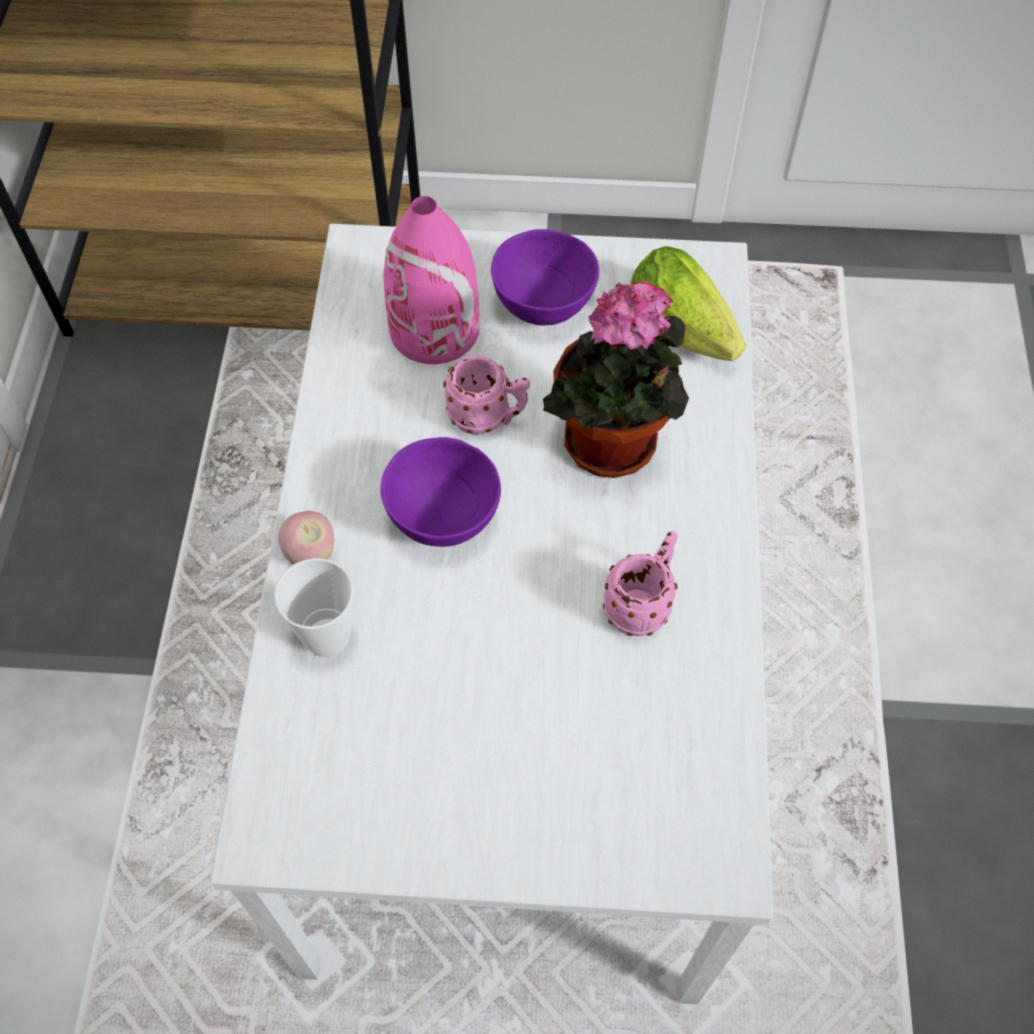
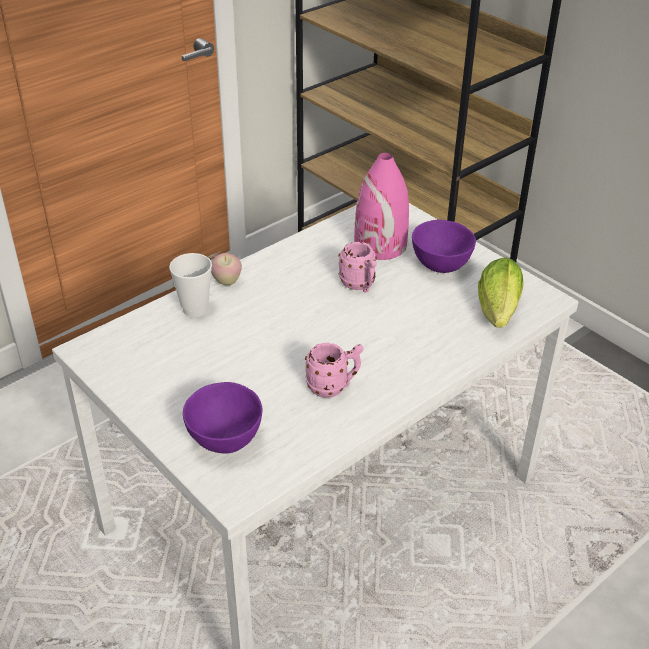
camera: 45 degrees right, 20 degrees down
purple bowl [381,437,501,547] -> purple bowl moved to [183,382,263,454]
potted plant [543,281,689,478] -> none

